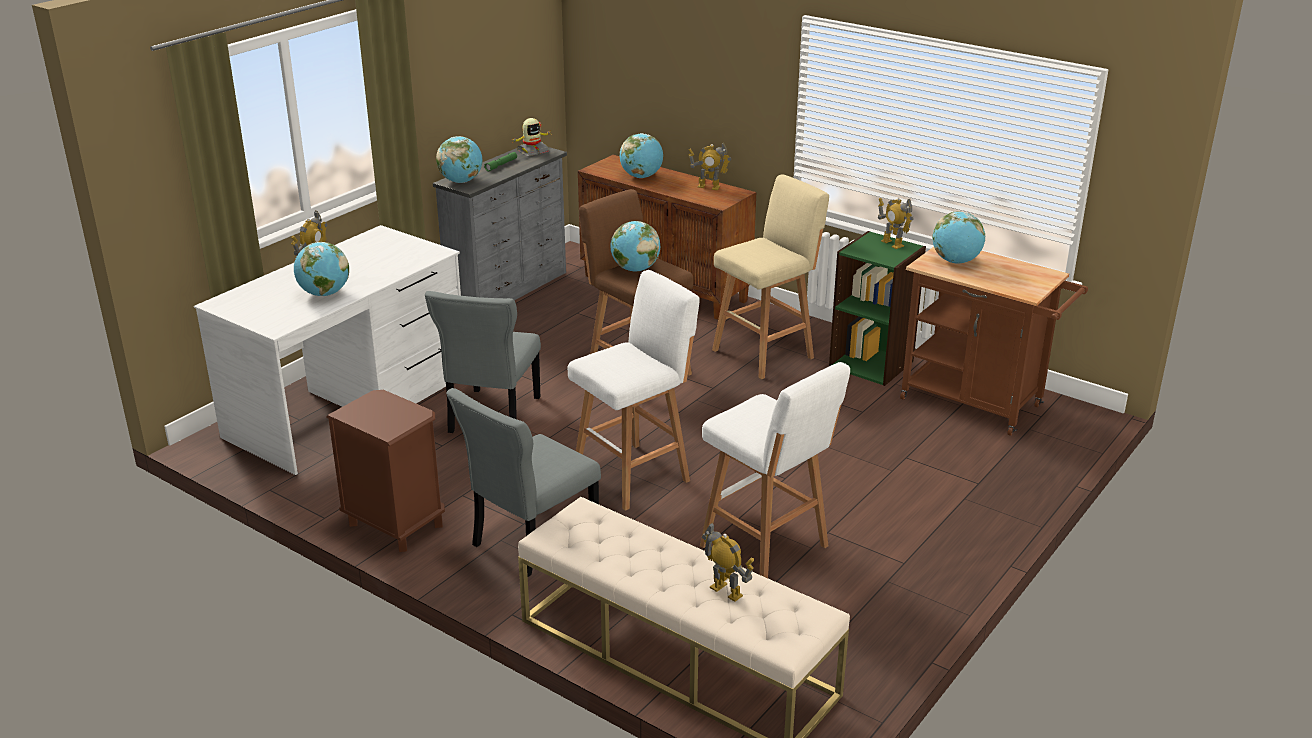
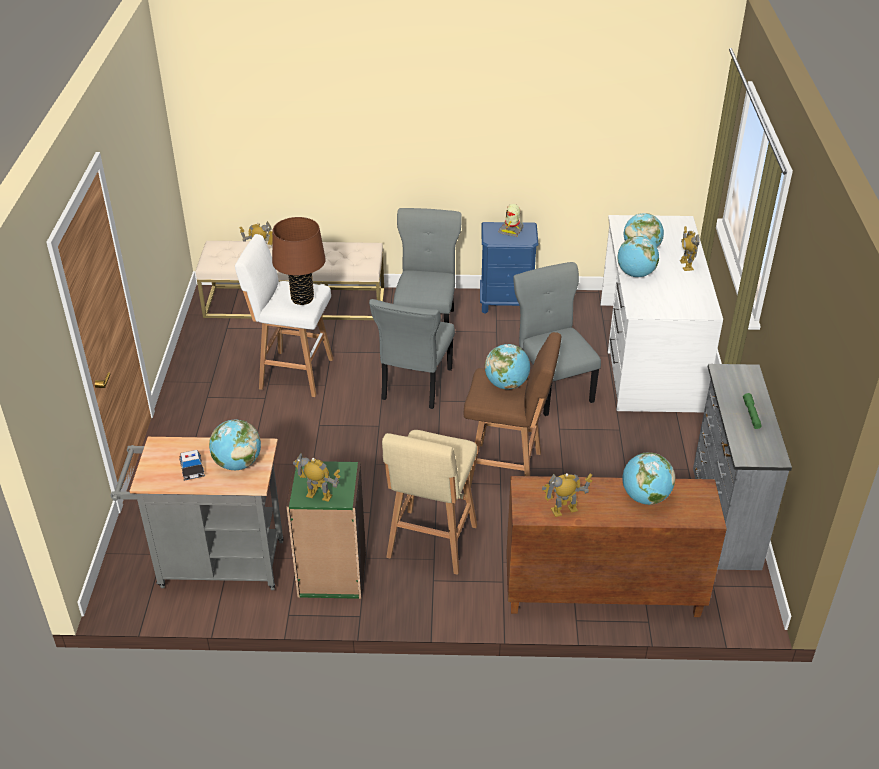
camera: 145 degrees right, 10 degrees up
brown nightstand [326,390,445,552] -> blue nightstand [480,222,539,314]
globe [436,136,482,183] -> globe moved to [617,236,659,277]
toy robot [512,118,550,156] -> toy robot moved to [498,204,524,237]
white stool [567,270,699,511] -> grey chair [369,299,455,409]
brown cart [900,247,1088,436] -> grey cart [110,437,283,590]
none -> toy car [179,450,205,481]
none -> brown table lamp [272,217,326,305]

